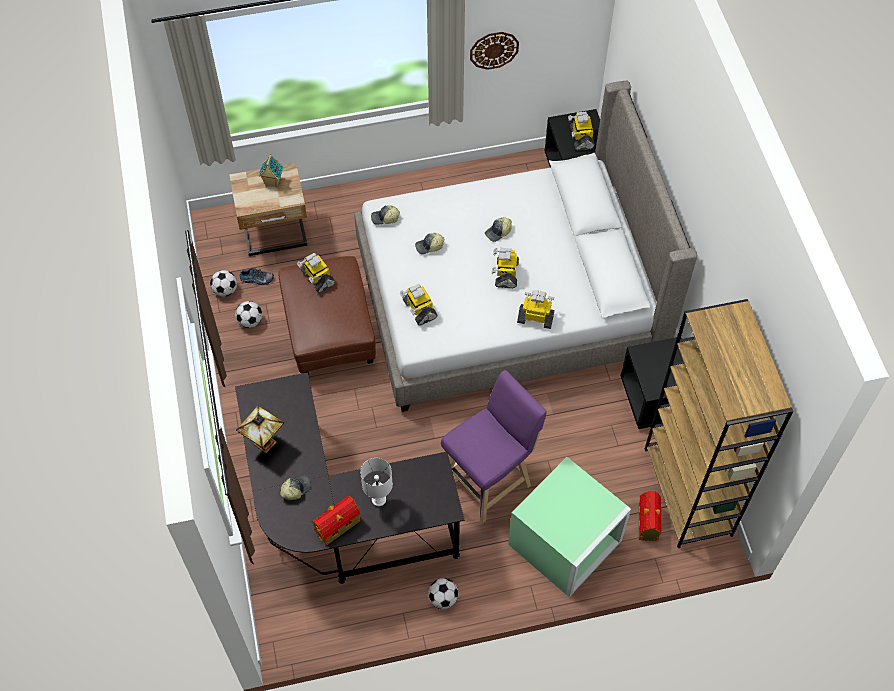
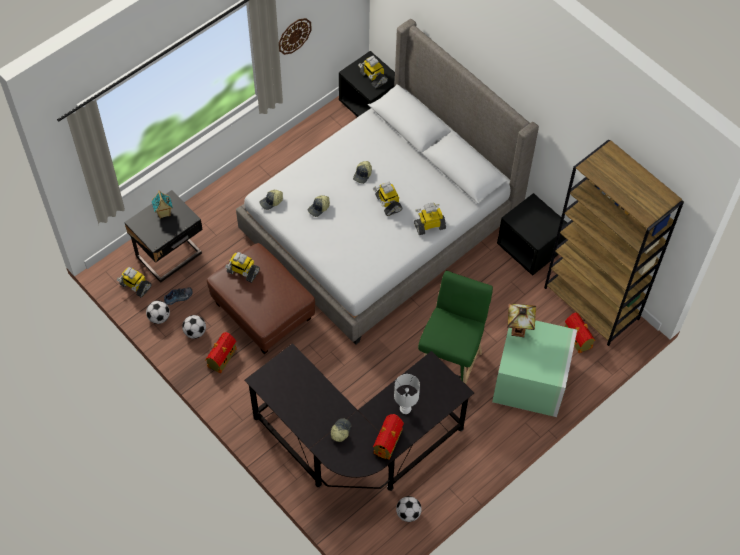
camera: 30 degrees left, 0 degrees up
beige nightstand [229,163,307,256] -> black nightstand [124,190,203,283]
table lamp [236,406,284,454] -> table lamp moved to [507,303,536,337]
toy robot [400,284,438,326] -> toy robot moved to [117,267,152,297]
football [428,578,458,609] -> football moved to [396,496,422,522]
purple stool [441,370,547,523] -> green stool [418,271,493,384]
none -> toy house [205,332,236,373]

